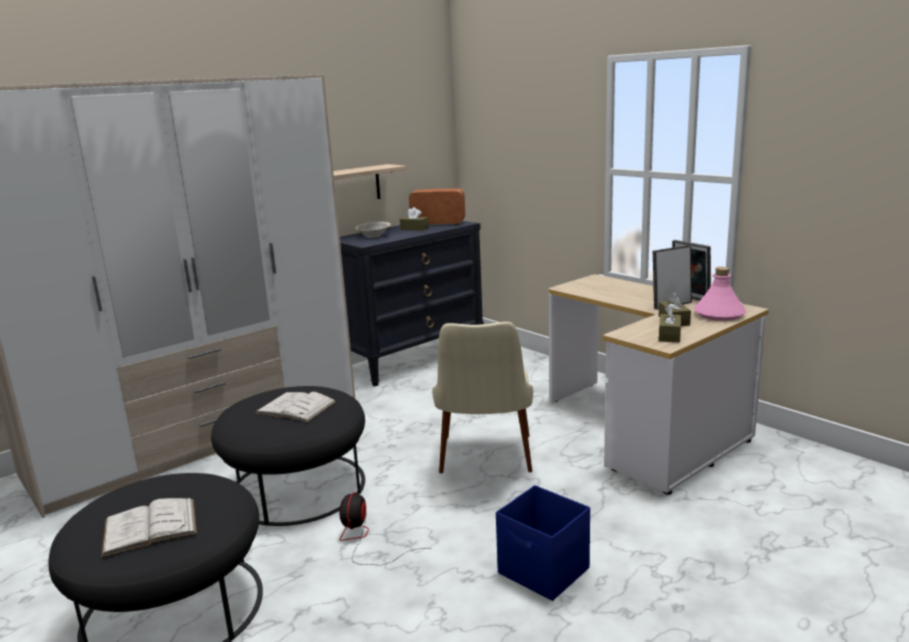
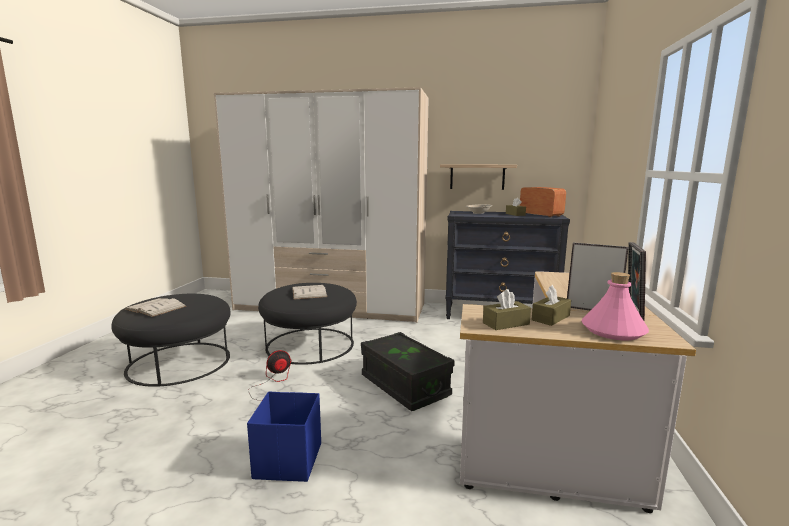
camera: 50 degrees right, 5 degrees down
beige chair [432,322,533,473] -> black storage box [361,332,455,411]

